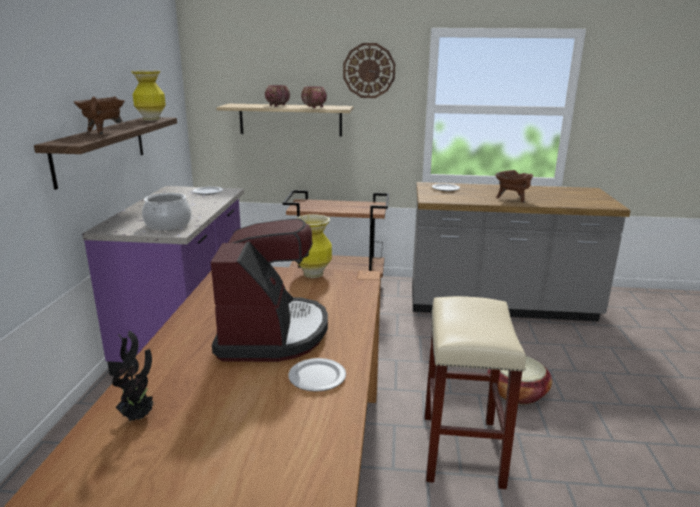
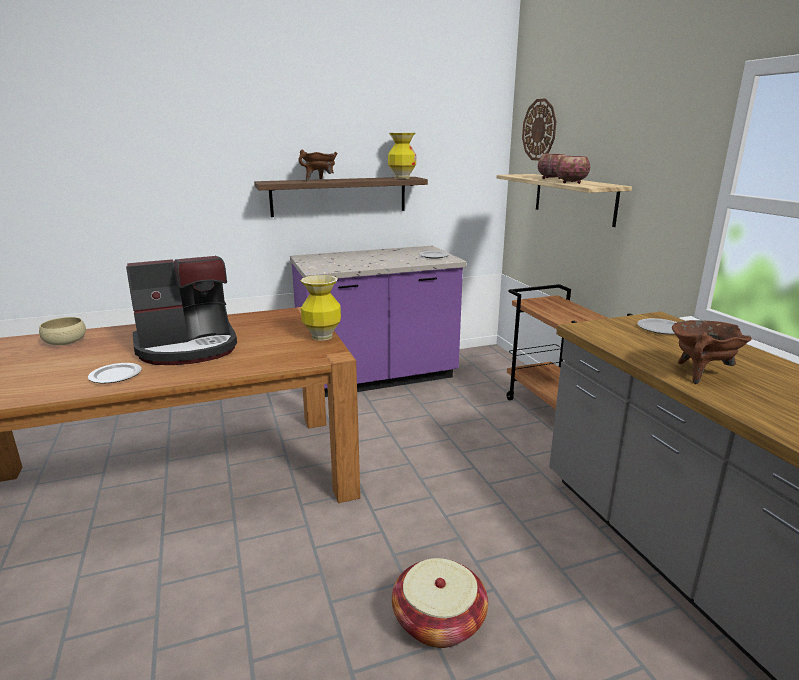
camera: 65 degrees right, 0 degrees up
potted plant [112,330,154,421] -> beige bowl [39,317,86,345]
cooking pot [142,193,191,231] -> none
wall clock [343,43,395,98] -> wall clock moved to [522,98,557,161]
beige stool [425,296,526,489] -> none

